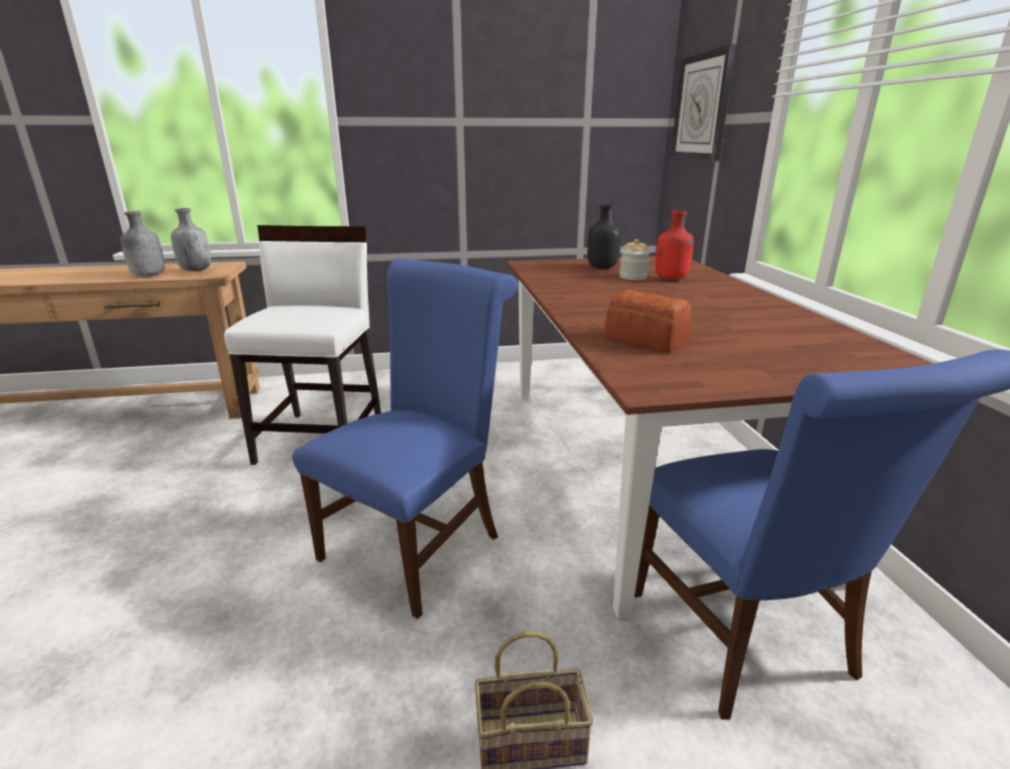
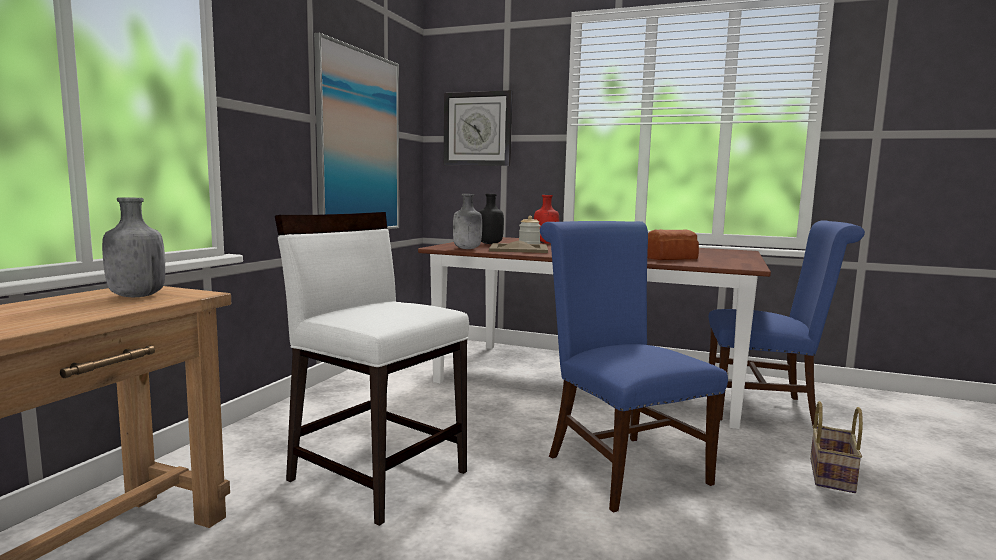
camera: 60 degrees left, 15 degrees down
grey bottle [121,211,165,277] -> grey bottle moved to [453,194,482,249]
none -> picture [314,33,399,229]
none -> beige tray [489,240,548,253]

